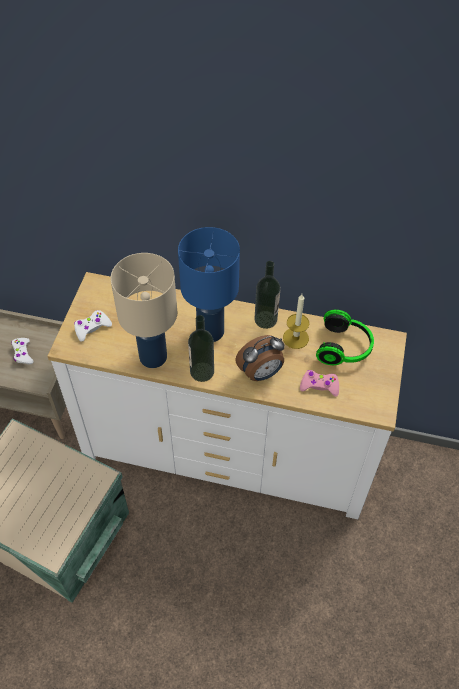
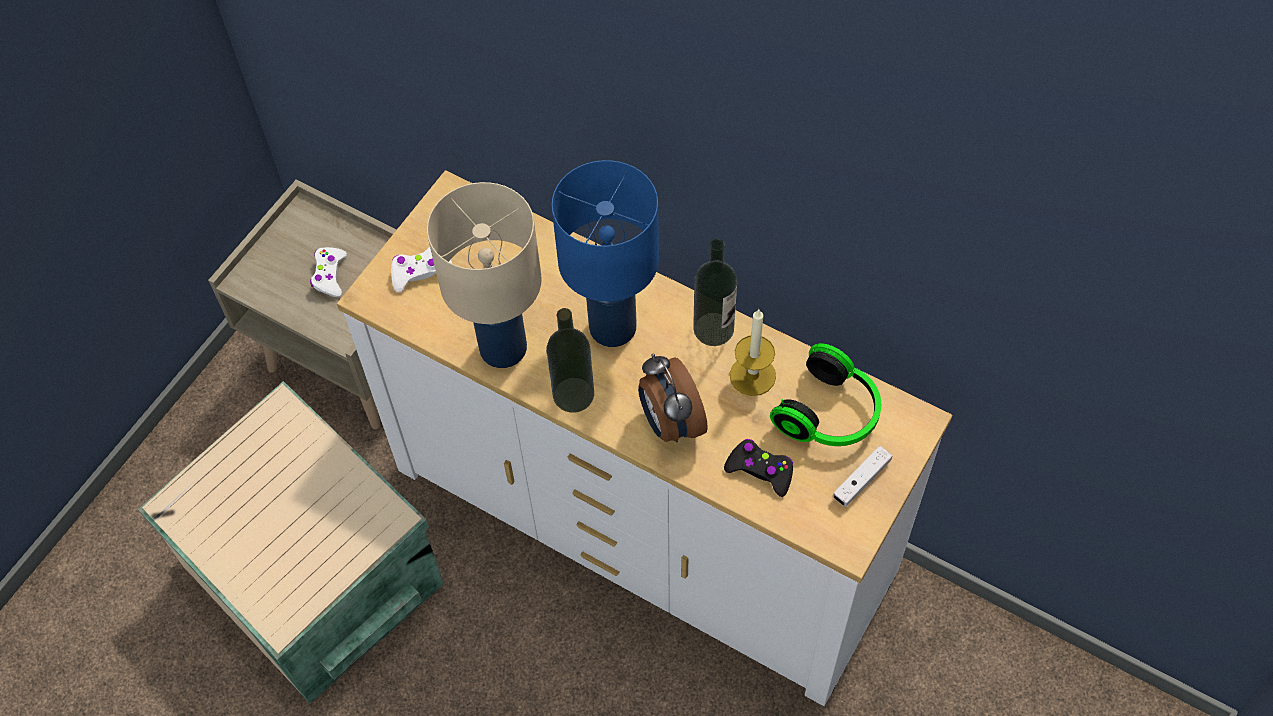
camera: 20 degrees right, 5 degrees up
alarm clock [235,335,285,381] -> alarm clock turned 75 degrees clockwise [638,354,708,442]
pink game controller [300,370,339,397] -> black game controller [724,439,793,497]
none -> white game controller [833,446,892,507]

